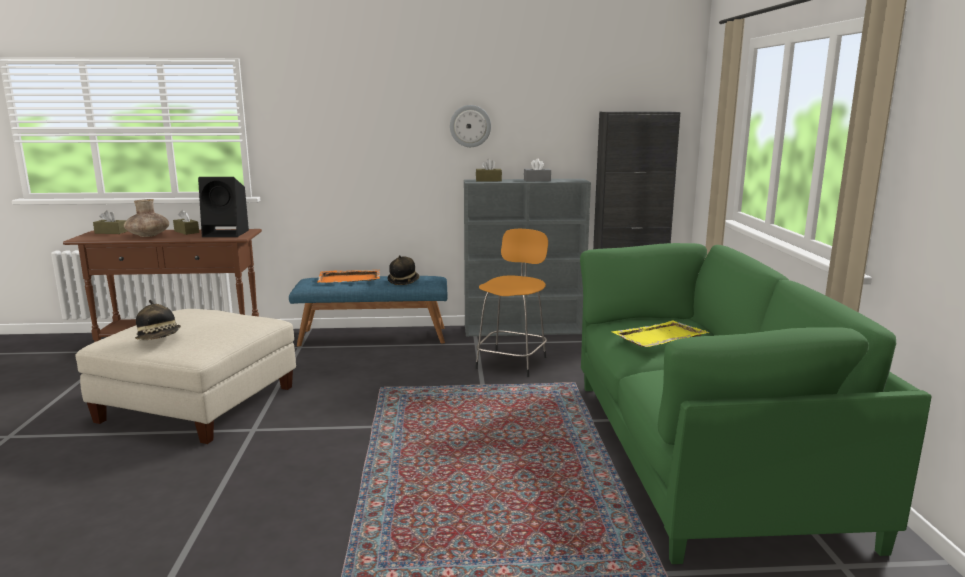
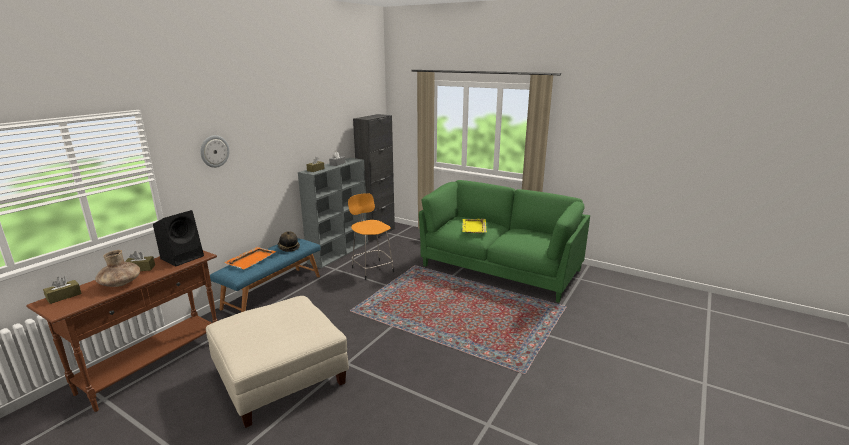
camera: 55 degrees left, 5 degrees up
hat [135,300,181,341] -> none
wall clock [450,105,491,147] -> wall clock moved to [200,135,230,168]

